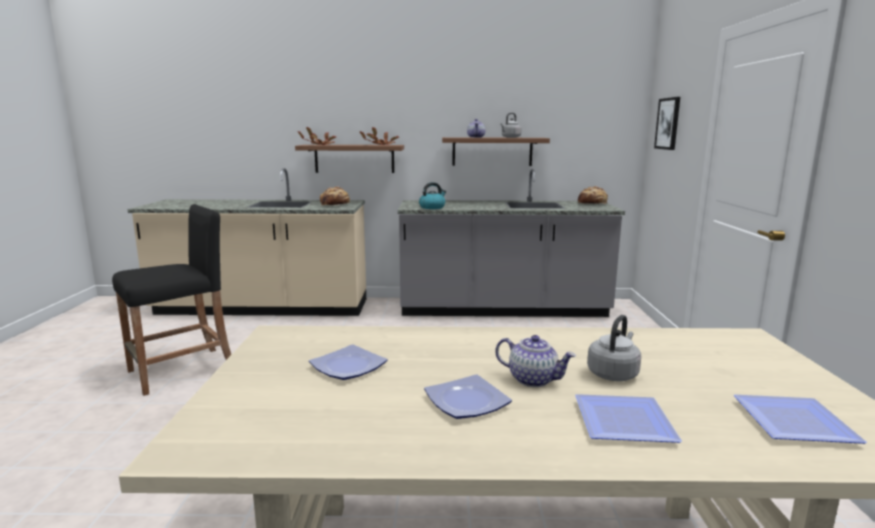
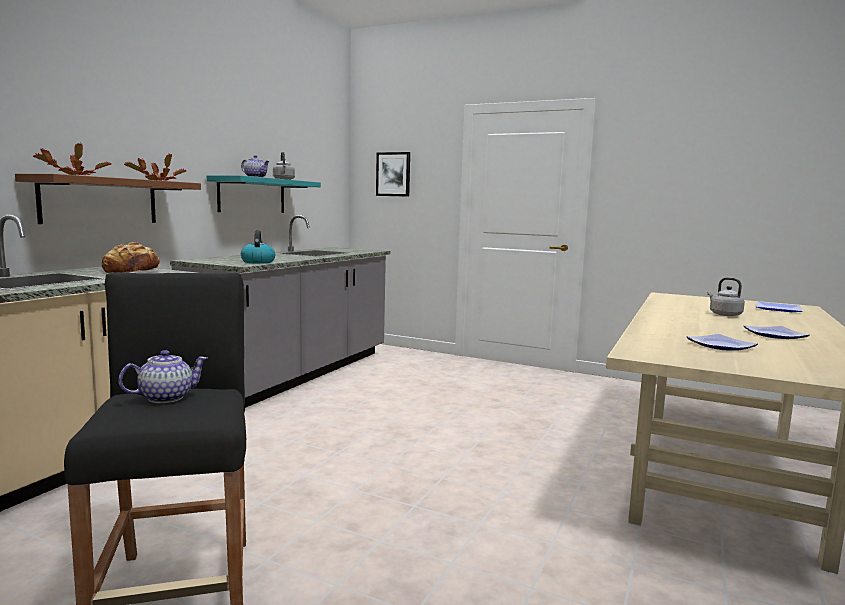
camera: 65 degrees left, 5 degrees down
brown shelf [442,137,550,166] -> turquoise shelf [207,175,321,213]
teapot [495,335,576,387] -> teapot moved to [118,350,208,403]
plate [575,394,682,443] -> none
bread [578,186,608,204] -> none

